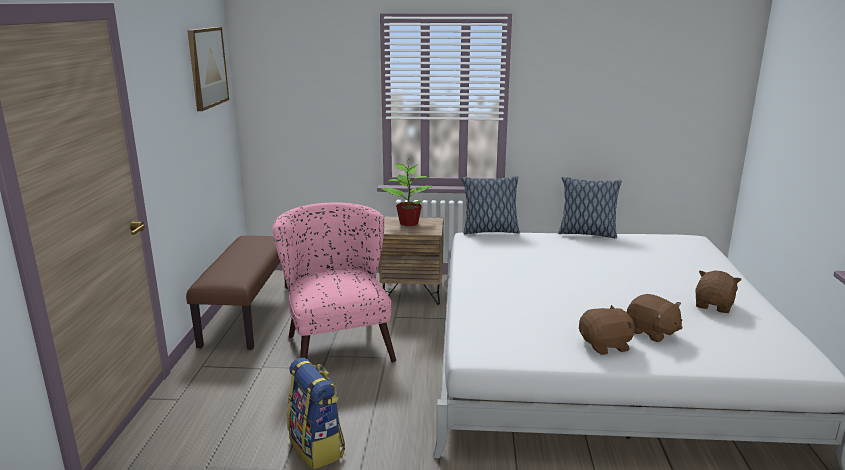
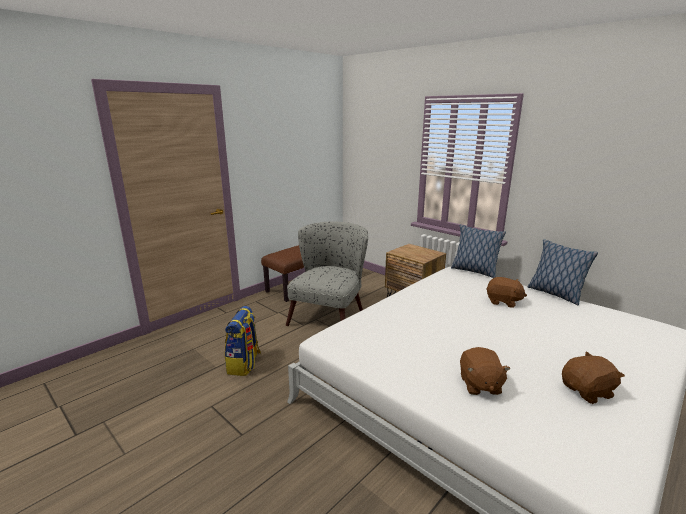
camera: 40 degrees right, 0 degrees up
picture [187,27,229,111] -> none
pink armchair [273,203,396,362] -> grey armchair [286,222,368,326]
potted plant [380,163,433,226] -> none
brown plush toy [579,305,635,355] -> brown plush toy moved to [486,277,527,308]

